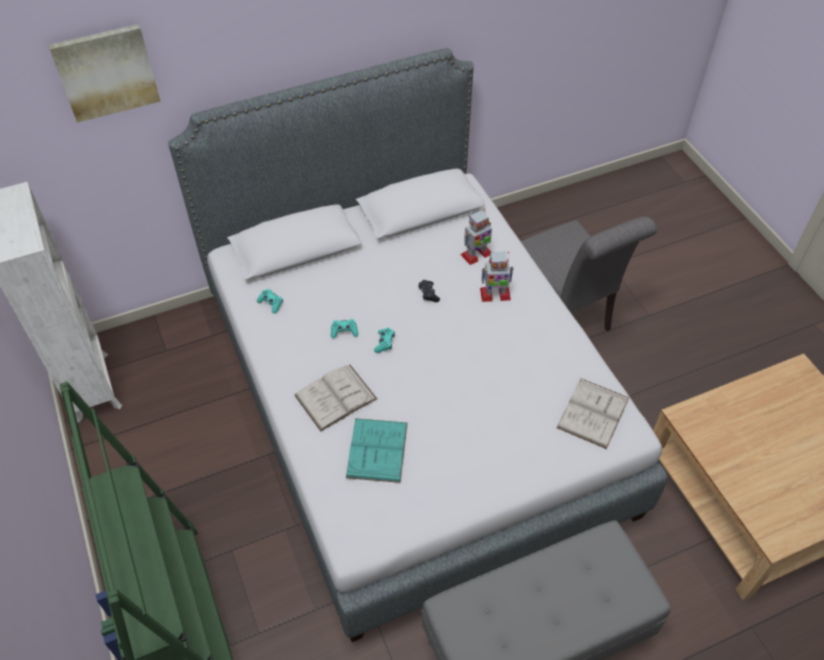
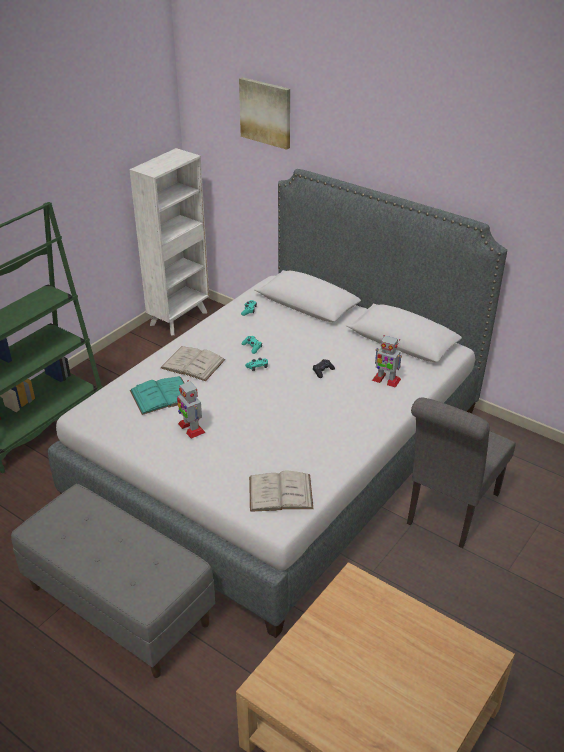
camera: 60 degrees right, 15 degrees down
toy robot [480,252,514,302] -> toy robot moved to [177,380,206,439]

